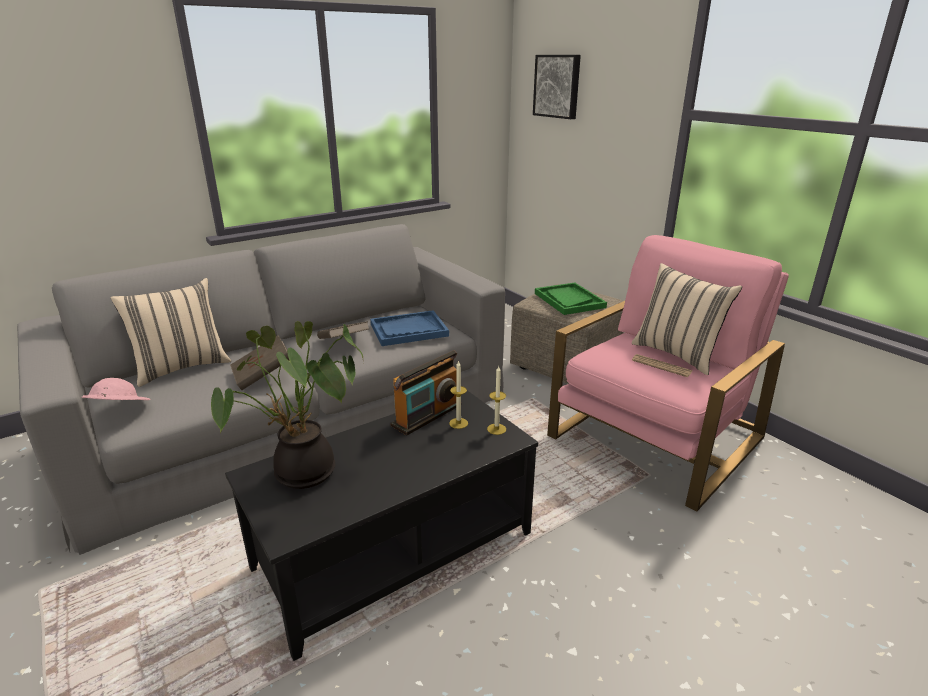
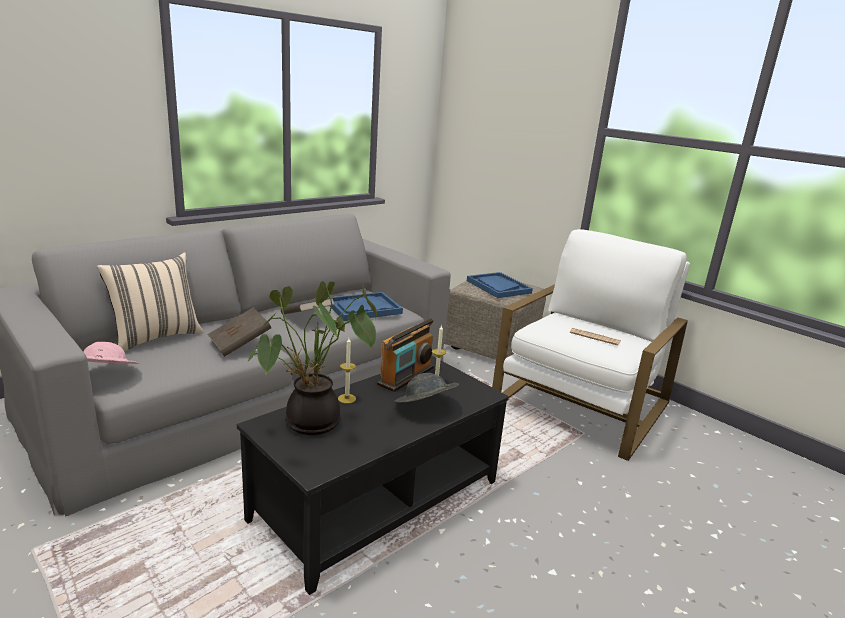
camera: 10 degrees left, 5 degrees down
candle [487,366,506,435] -> candle moved to [338,338,356,404]
picture [533,55,581,119] -> none
green tray [535,283,607,315] -> blue tray [467,272,533,298]
pink armchair [547,235,789,512] -> white armchair [492,229,690,461]
beige pillow [632,263,742,375] -> none
none -> grey hat [394,373,459,403]

